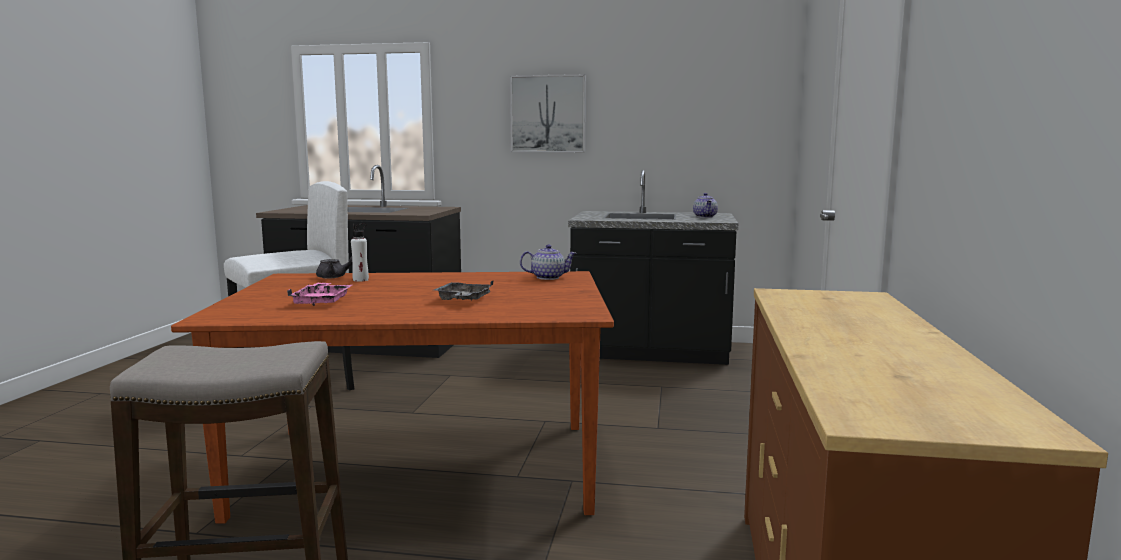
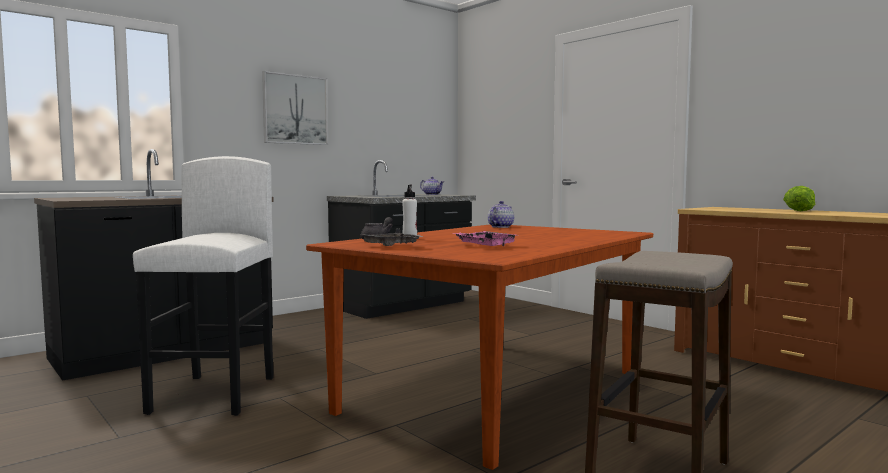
camera: 50 degrees left, 5 degrees down
grey tray [434,281,493,301] -> grey tray moved to [362,229,423,246]
none -> lettuce [783,186,815,211]

